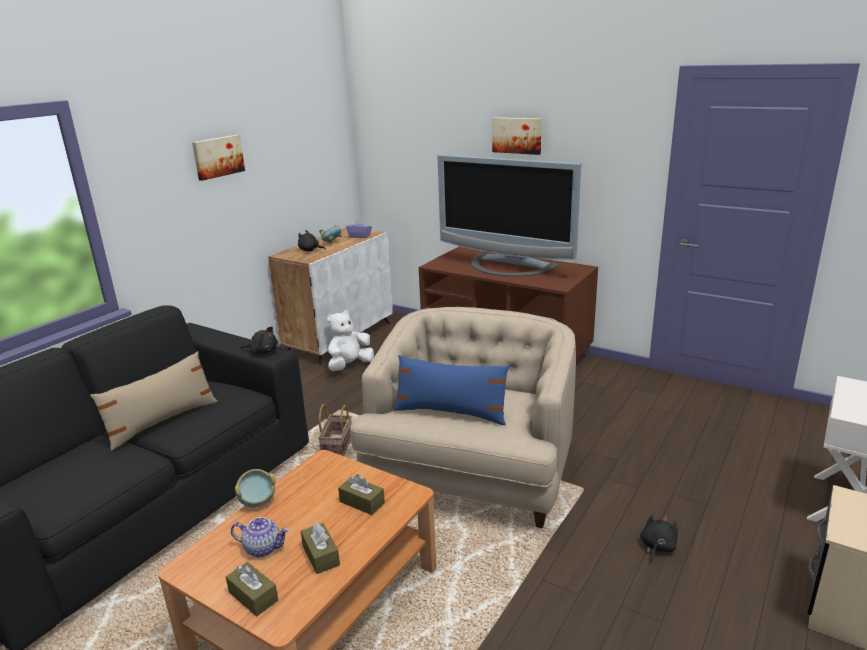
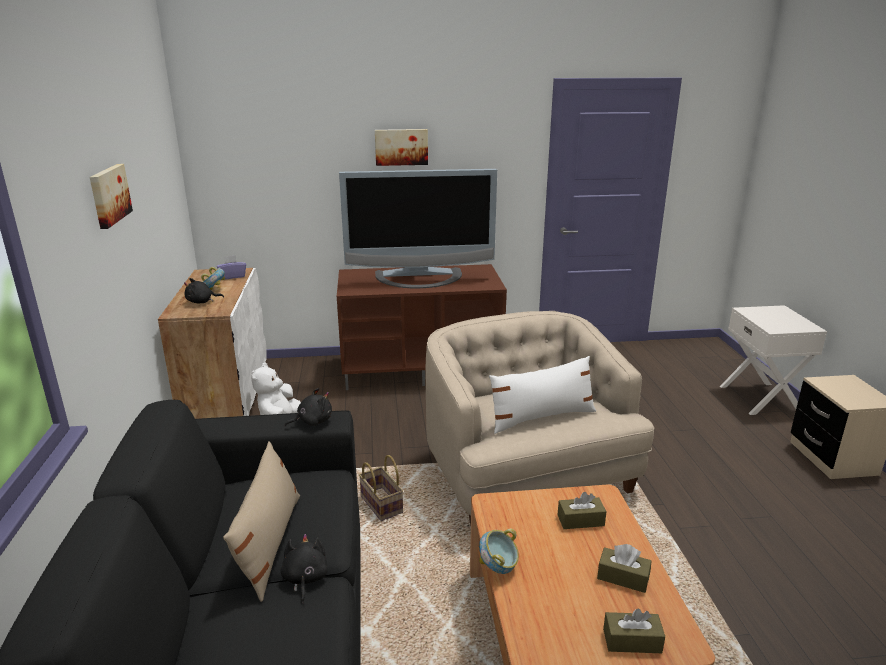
camera: 40 degrees left, 0 degrees up
teapot [231,517,289,557] -> none
blue pillow [393,355,510,425] -> white pillow [489,356,596,434]
black plush toy [640,514,678,563] -> black plush toy moved to [280,534,328,604]

